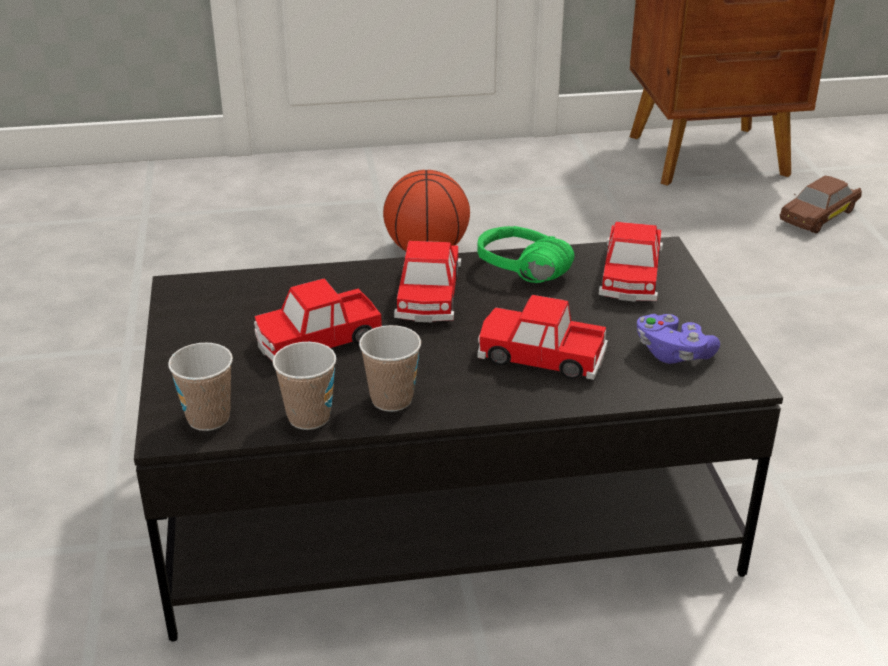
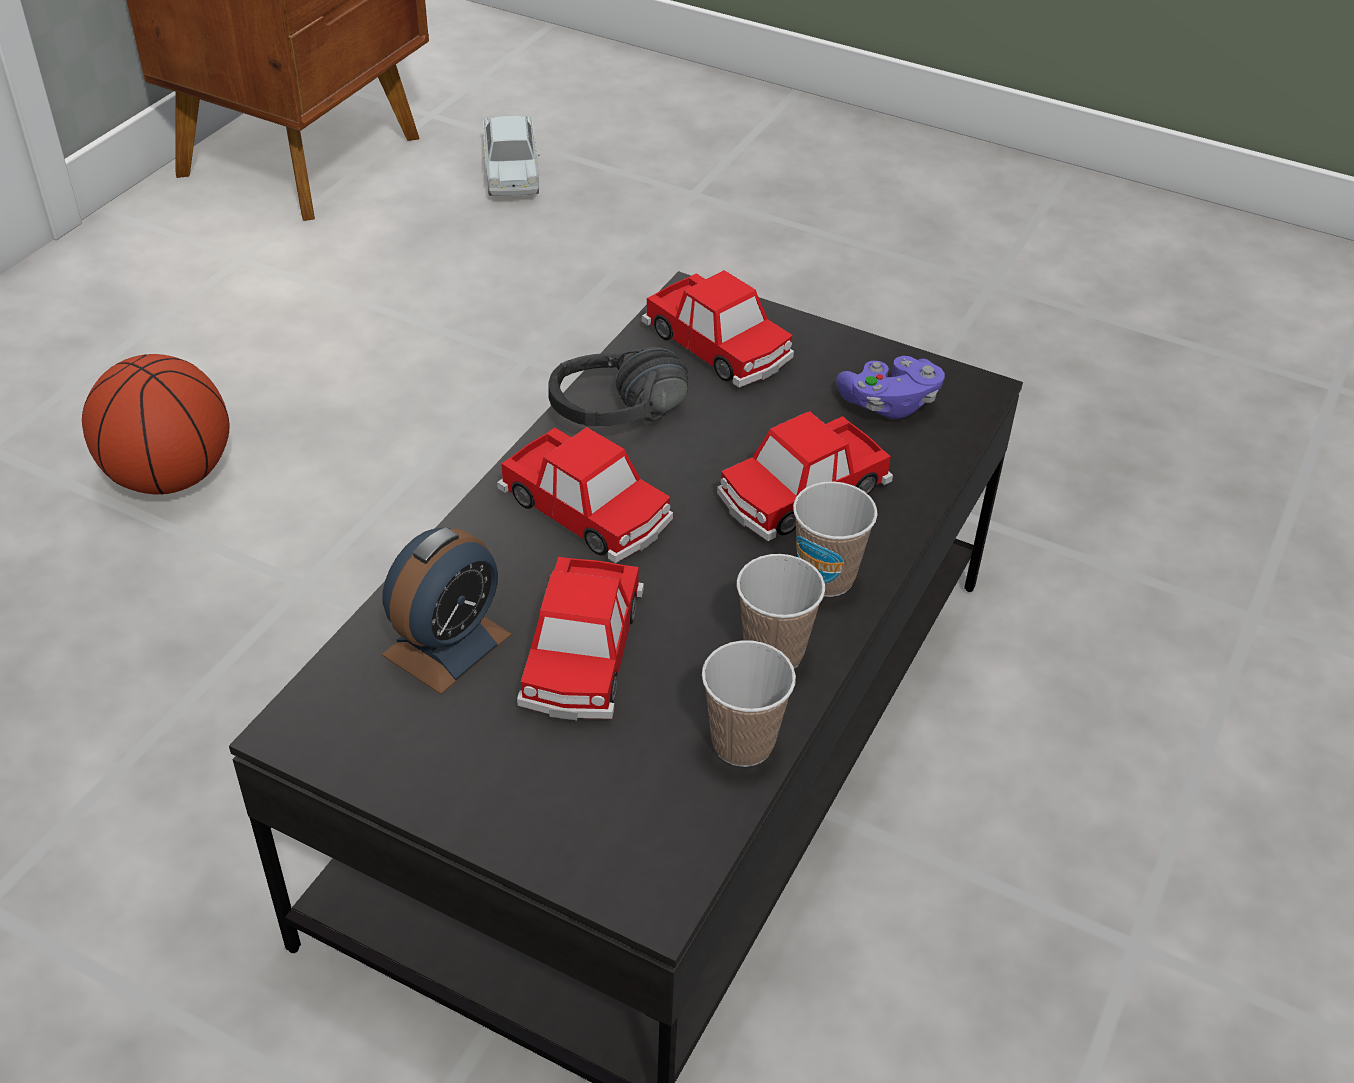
camera: 55 degrees left, 10 degrees up
cup [168,343,233,431] -> cup moved to [793,481,878,597]
green headphones [477,226,575,283] -> black headphones [548,347,688,427]
brown toy car [780,176,862,234] -> white toy car [483,115,540,196]
none -> alarm clock [382,527,512,694]

